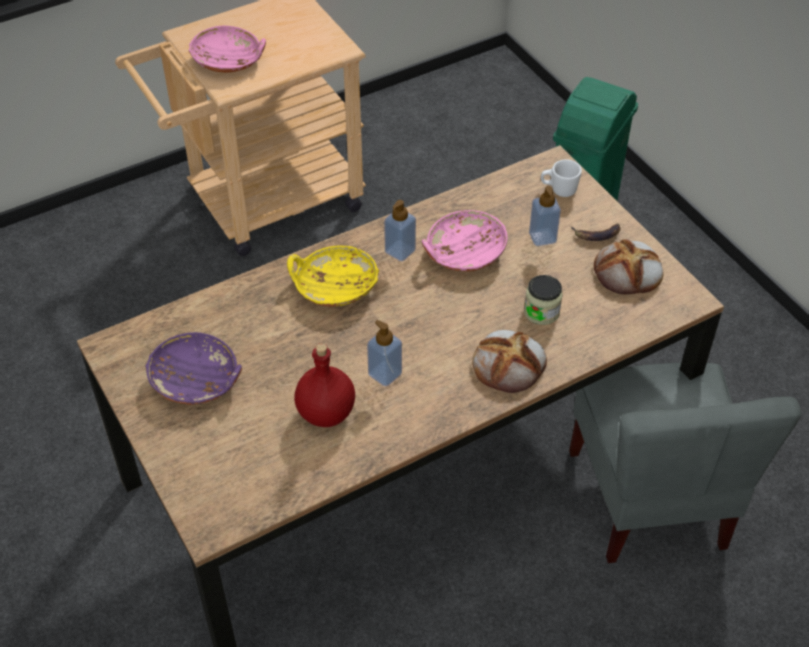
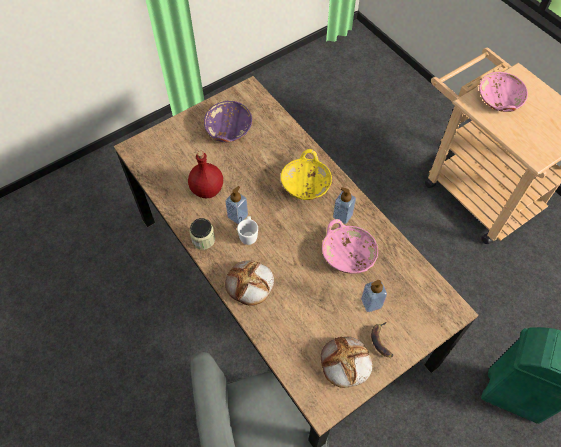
camera: 85 degrees right, 10 degrees up
jar [524,275,563,325] -> jar moved to [189,218,215,250]
white mug [541,159,582,197] -> white mug moved to [237,216,258,245]

